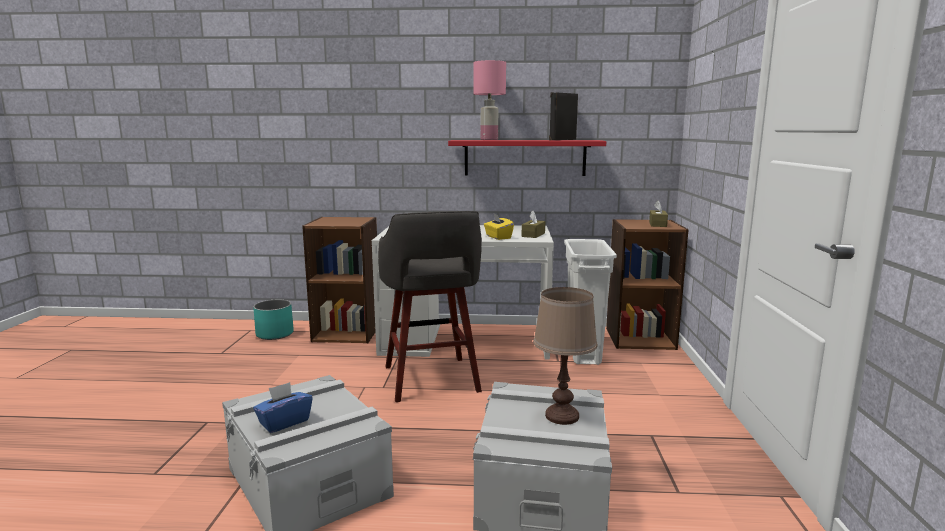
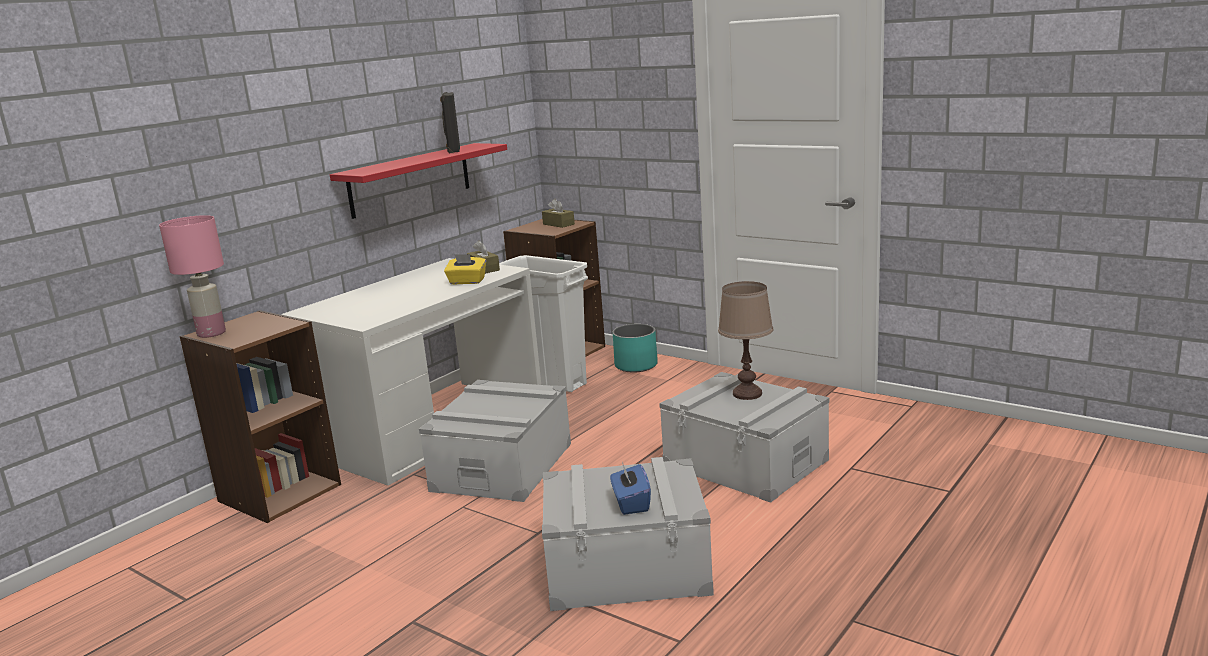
camera: 55 degrees left, 5 degrees up
turquoise planter [253,300,294,340] -> turquoise planter moved to [613,324,658,373]
grey stool [378,211,482,402] -> grey storage box [419,380,571,502]
pink table lamp [473,60,506,140] -> pink table lamp moved to [159,215,226,338]

